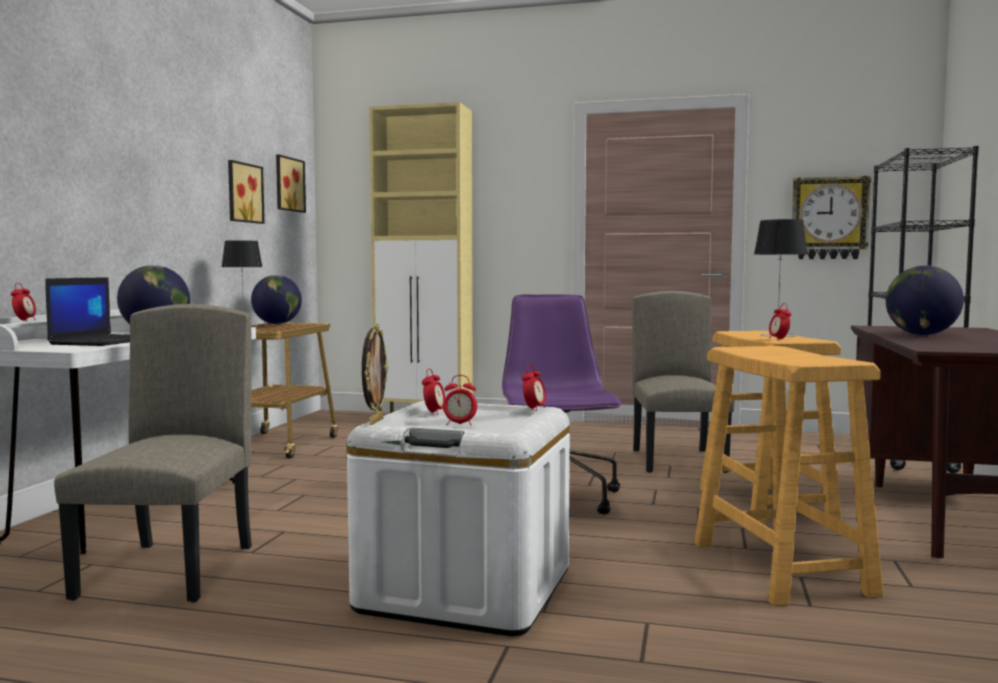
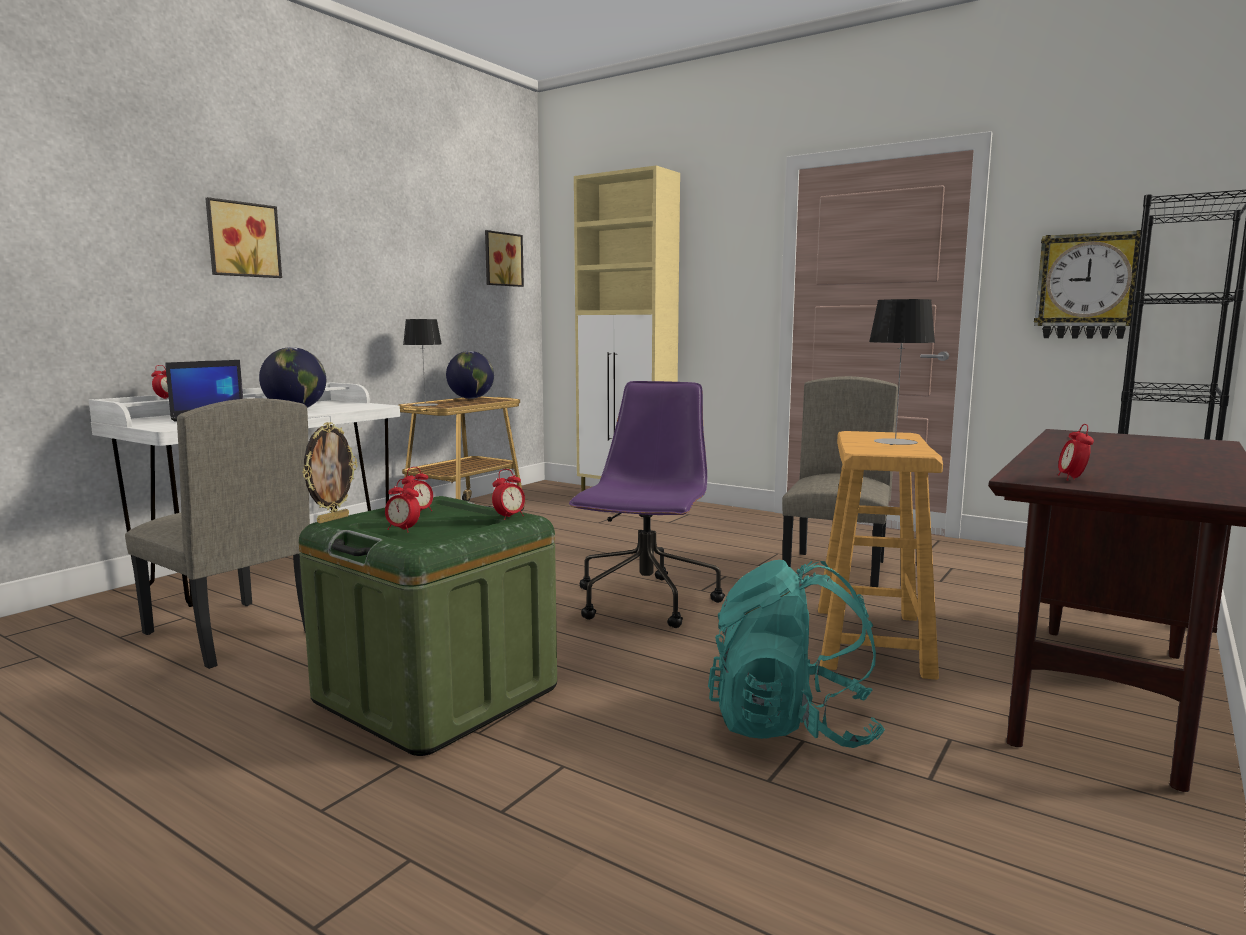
camera: 20 degrees right, 5 degrees up
beige chair [54,304,252,603] -> beige chair turned 105 degrees clockwise [125,398,310,669]
picture [228,160,265,224] -> picture moved to [205,197,282,278]
white storage box [347,400,570,636] -> green storage box [299,496,557,756]
beige stool [694,346,883,607] -> turquoise backpack [708,560,885,748]
alarm clock [769,303,791,340] -> alarm clock moved to [1058,424,1094,481]
globe [886,265,964,335] -> none

